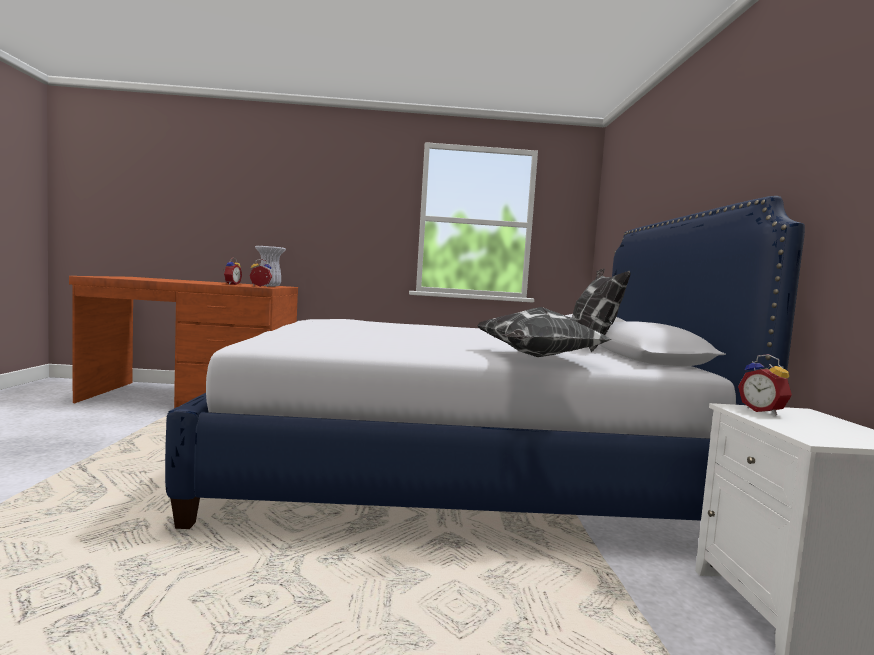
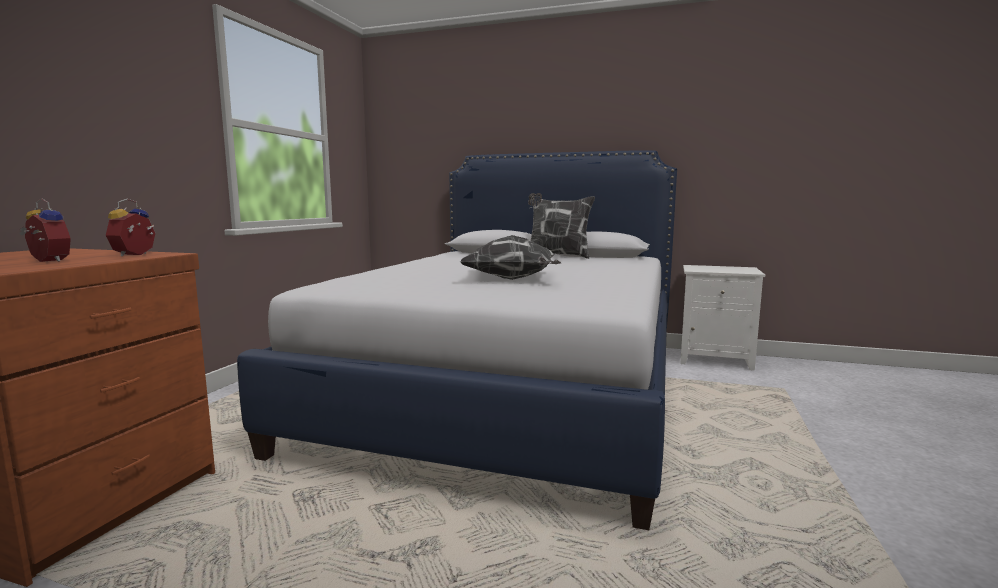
camera: 70 degrees left, 5 degrees up
white vase [255,246,286,287] -> none
pillow [477,307,611,357] -> pillow moved to [460,235,561,280]
alarm clock [738,354,792,415] -> none

